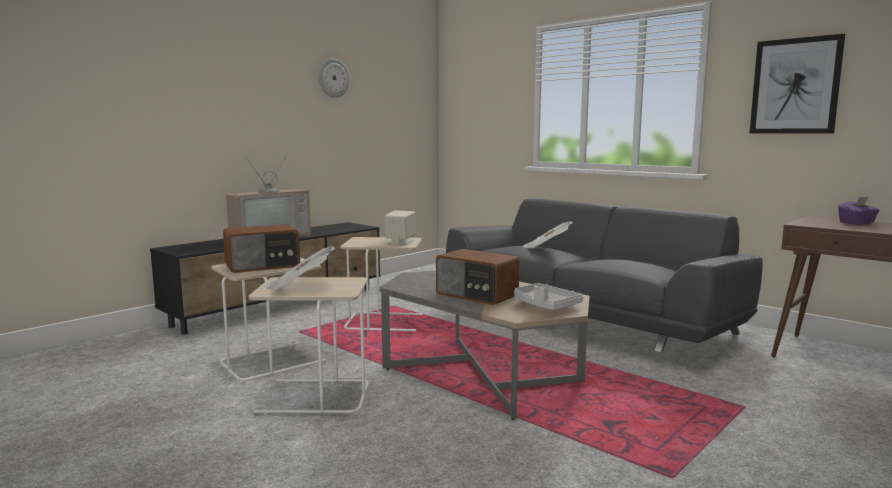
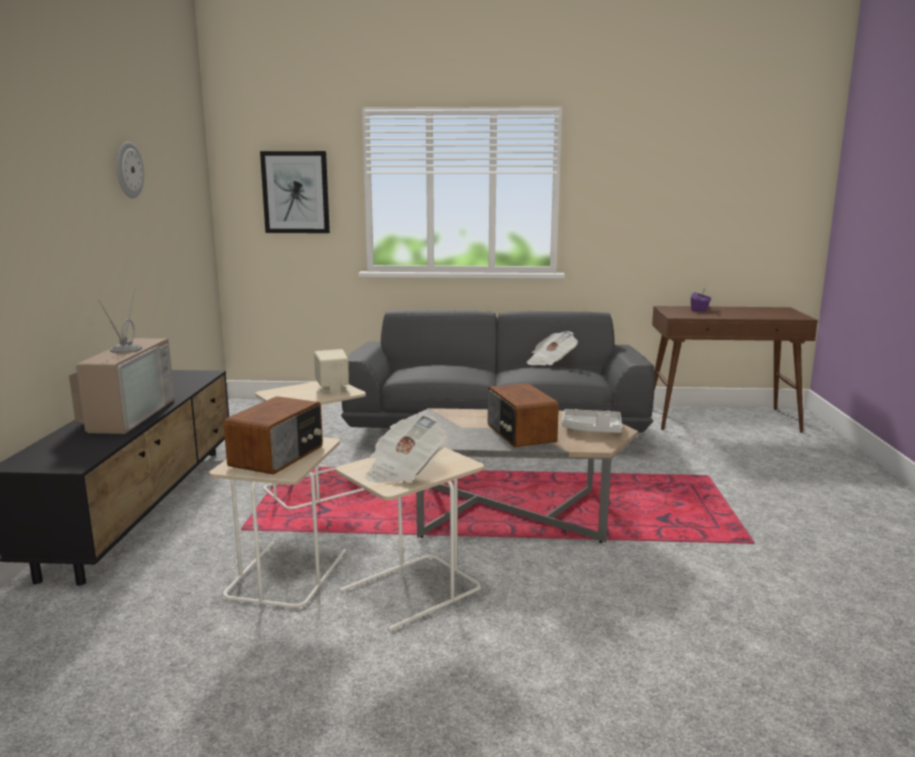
camera: 40 degrees left, 5 degrees up
radio [436,249,520,305] -> radio turned 75 degrees clockwise [488,383,559,447]
newspaper [523,221,573,248] -> newspaper moved to [526,331,578,366]
picture [749,34,845,134] -> picture moved to [260,151,330,233]

